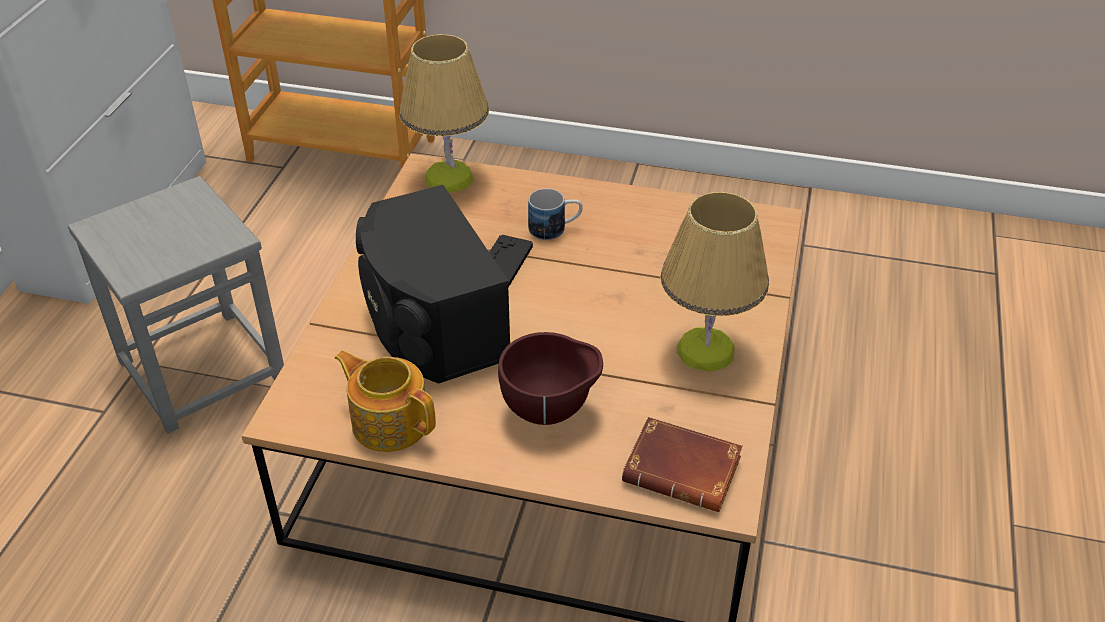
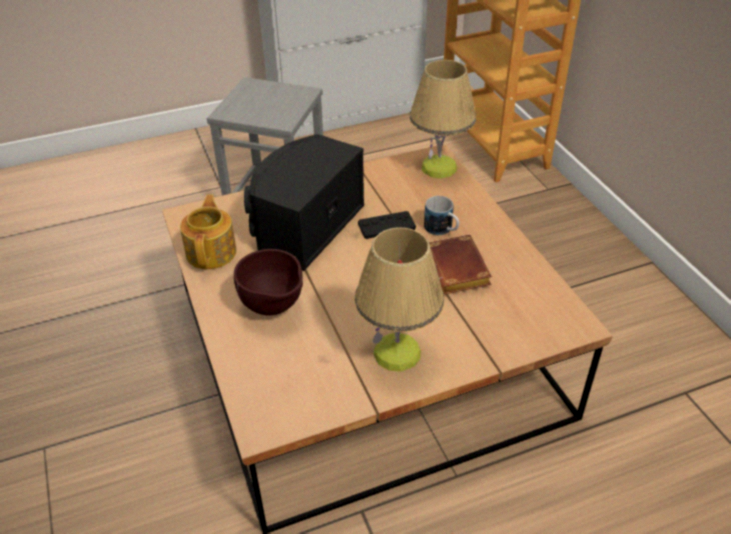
camera: 55 degrees right, 0 degrees up
brown book [622,417,743,512] -> brown book moved to [429,234,492,294]

